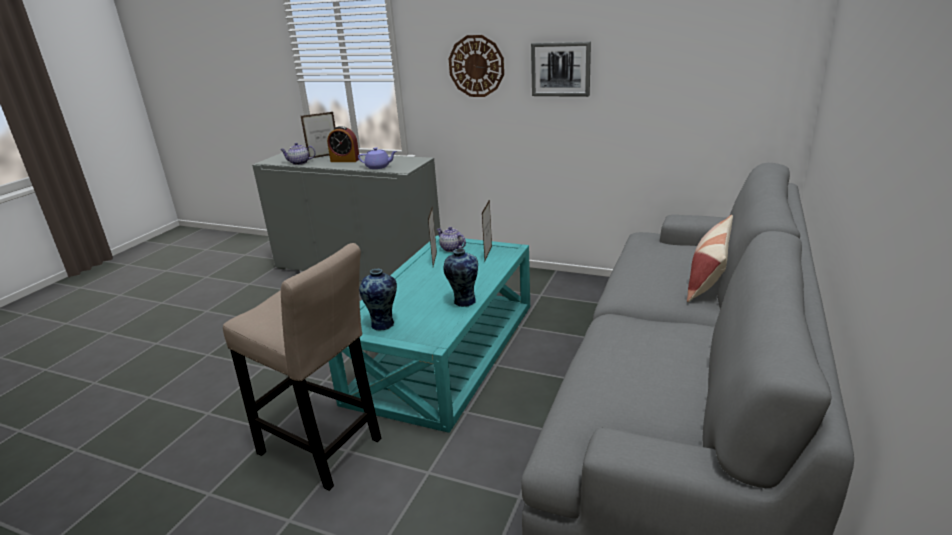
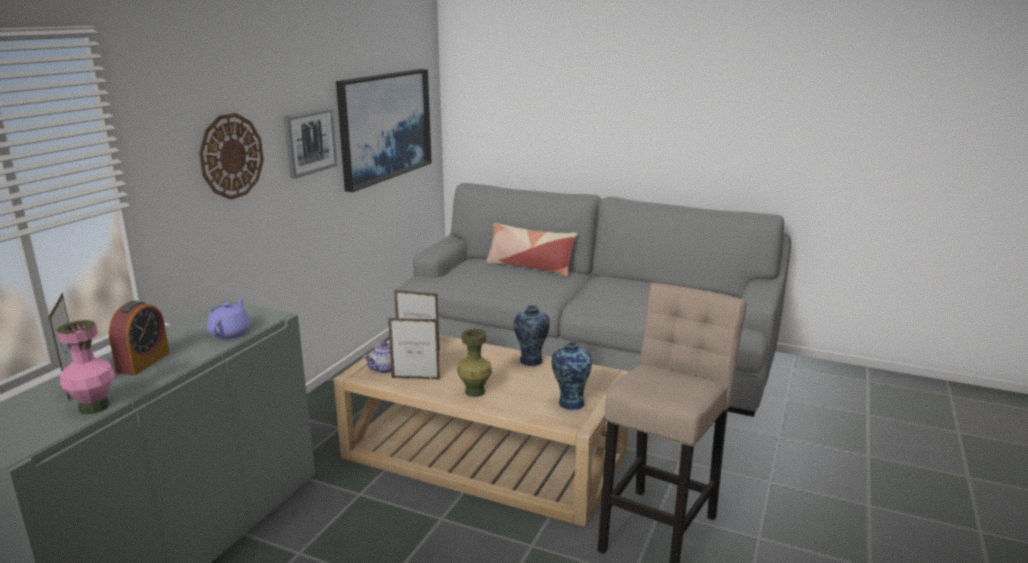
camera: 90 degrees left, 5 degrees down
teapot [280,143,316,165] -> pink vase [56,320,115,414]
turquoise coffee table [329,235,530,433] -> beige coffee table [334,335,629,527]
none -> picture [336,69,432,192]
none -> green vase [457,329,492,397]

